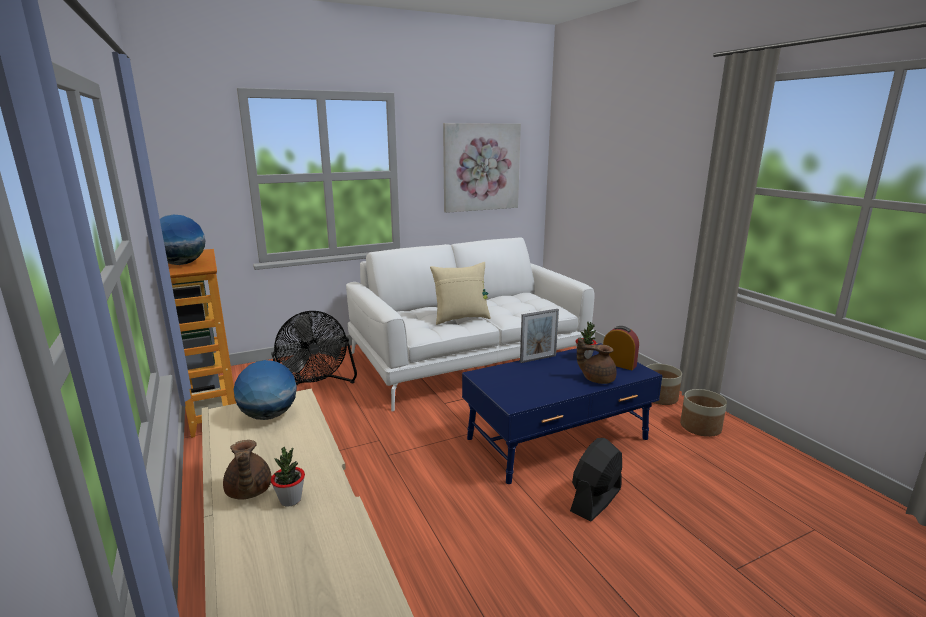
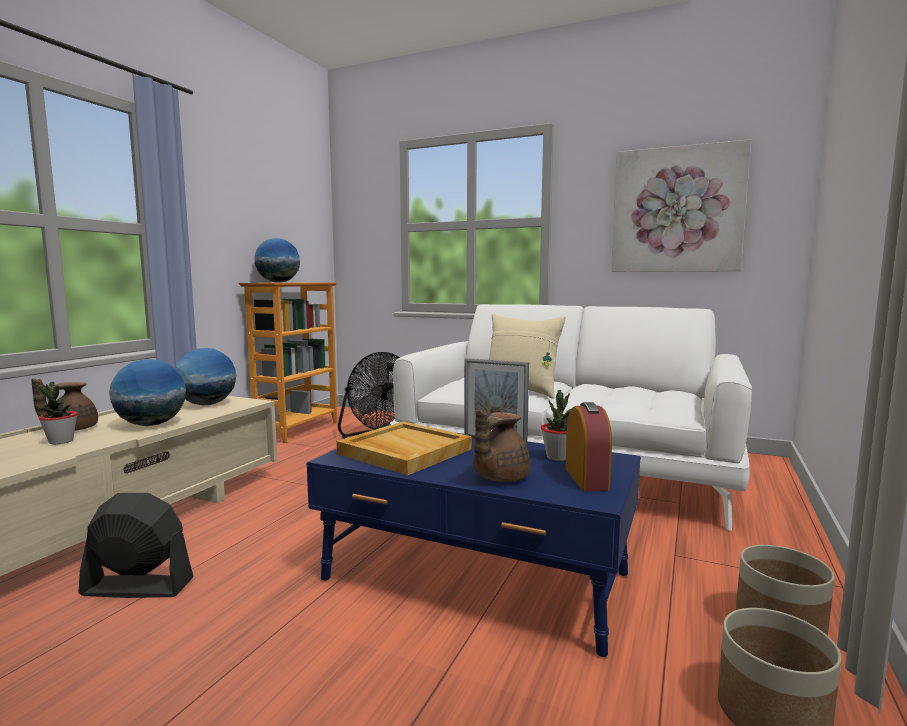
camera: 50 degrees right, 10 degrees down
black fan [570,438,622,522] -> black fan moved to [78,493,194,598]
brown teapot [577,338,617,384] -> brown teapot turned 120 degrees counterclockwise [473,410,530,482]
none -> globe [109,359,186,426]
none -> beige tray [336,421,472,475]

